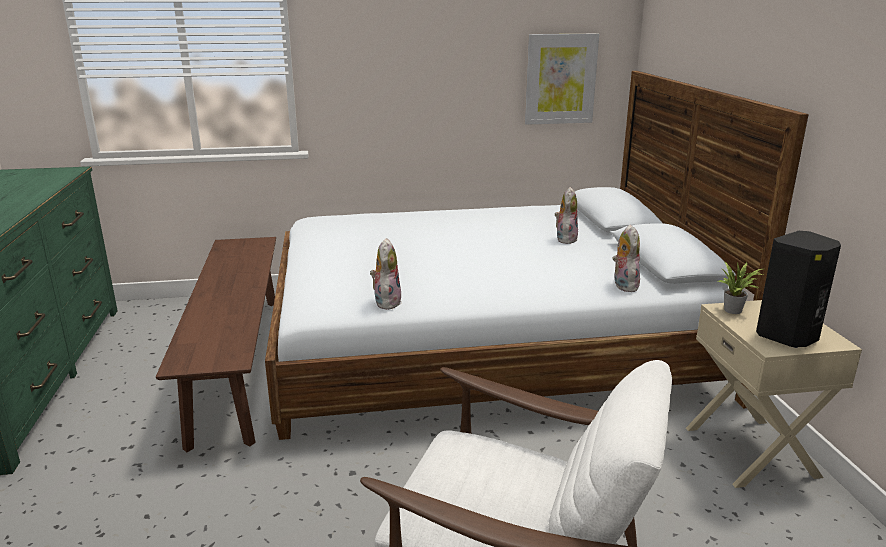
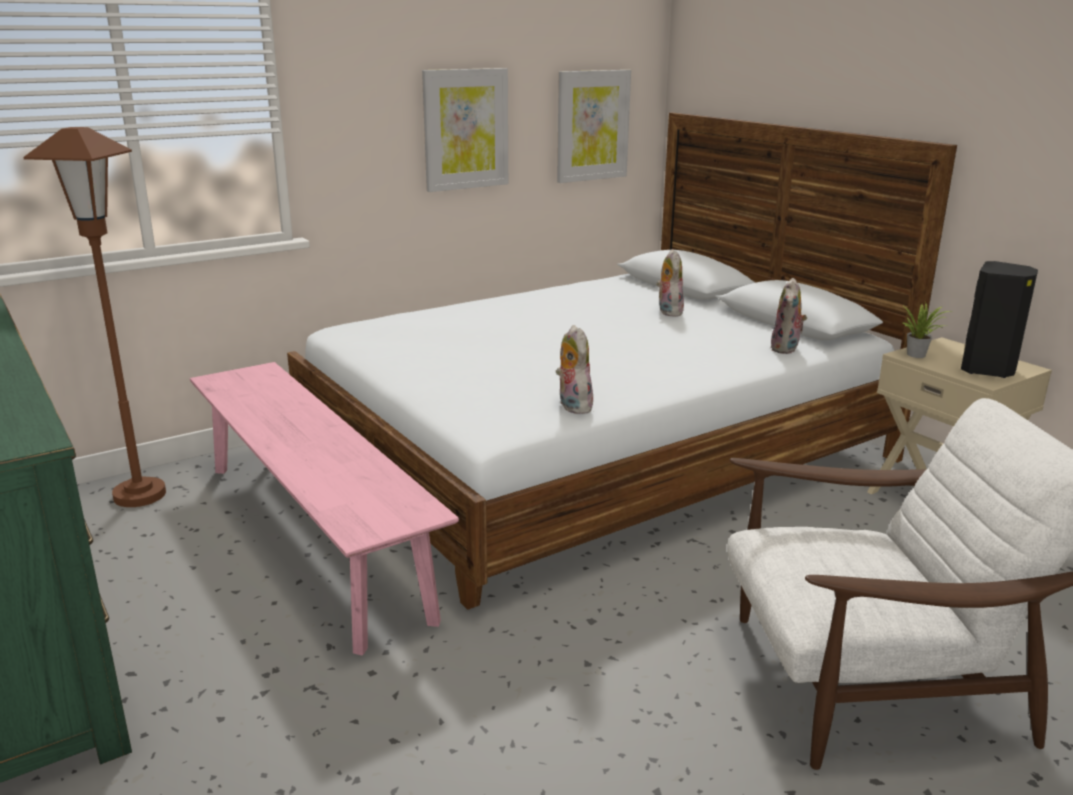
camera: 25 degrees left, 0 degrees up
brown bench [156,237,276,452] -> pink bench [190,362,459,655]
plush toy [612,224,640,292] -> plush toy turned 135 degrees counterclockwise [770,278,807,354]
none -> brown floor lamp [23,127,166,507]
none -> picture [422,68,508,192]

